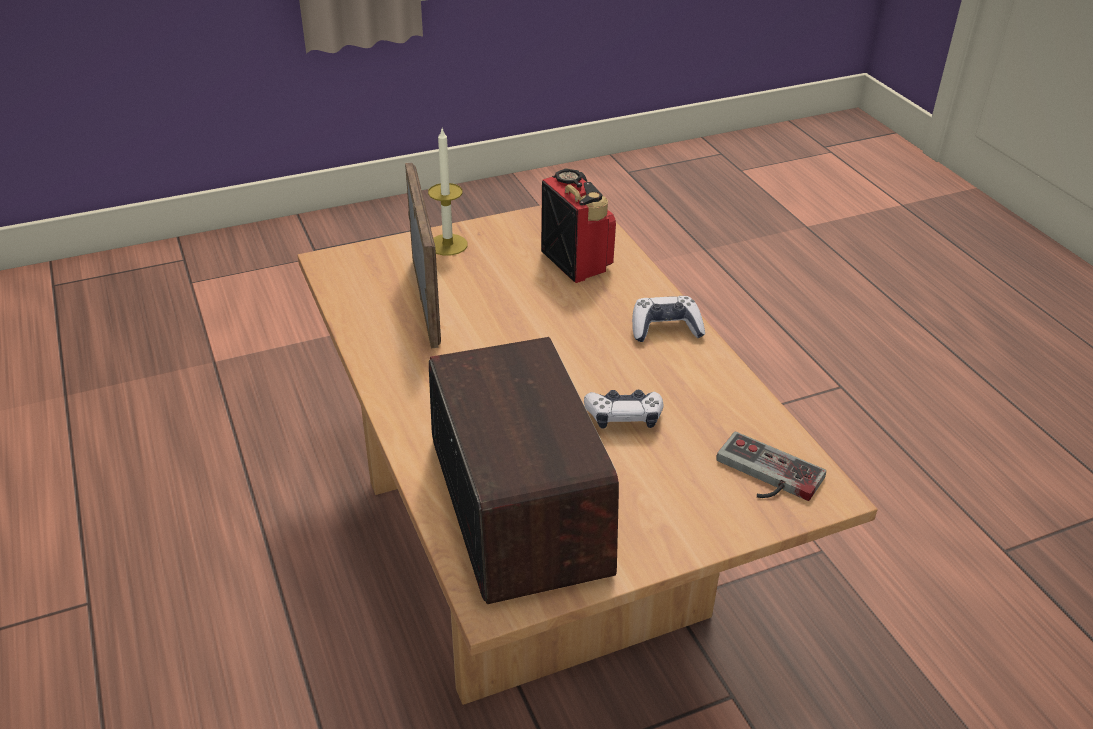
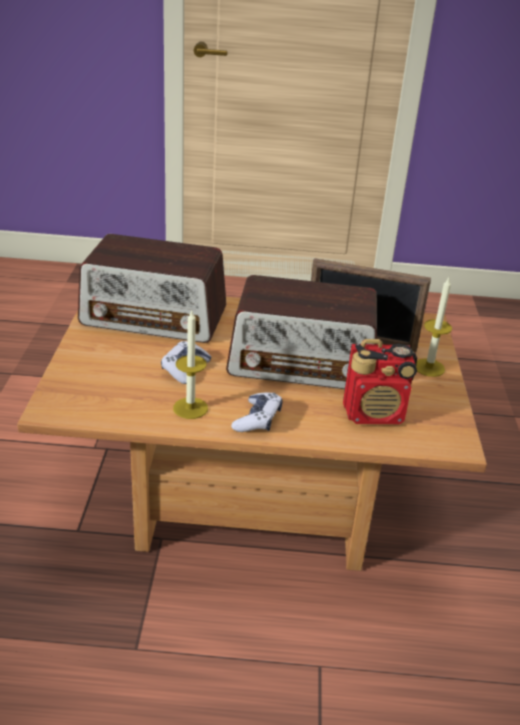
camera: 115 degrees right, 5 degrees down
game controller [716,432,826,501] -> none
none -> candle [173,309,208,419]
none -> radio [226,275,377,389]

